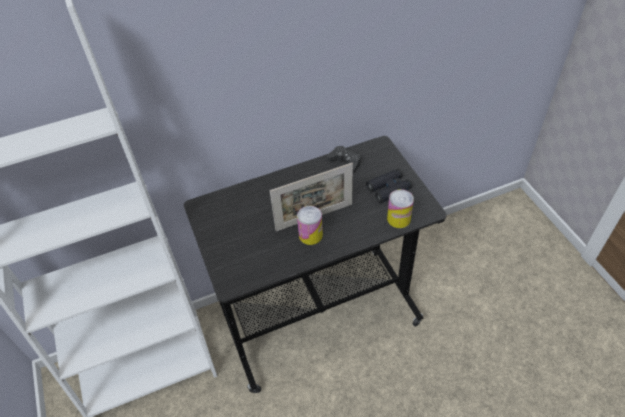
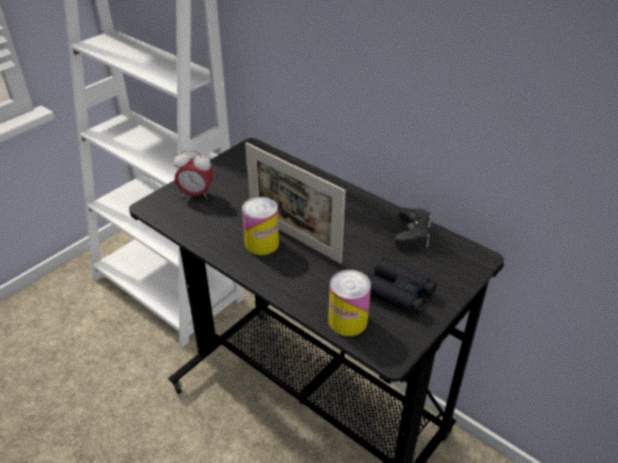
camera: 60 degrees right, 10 degrees down
none -> alarm clock [174,150,214,200]

